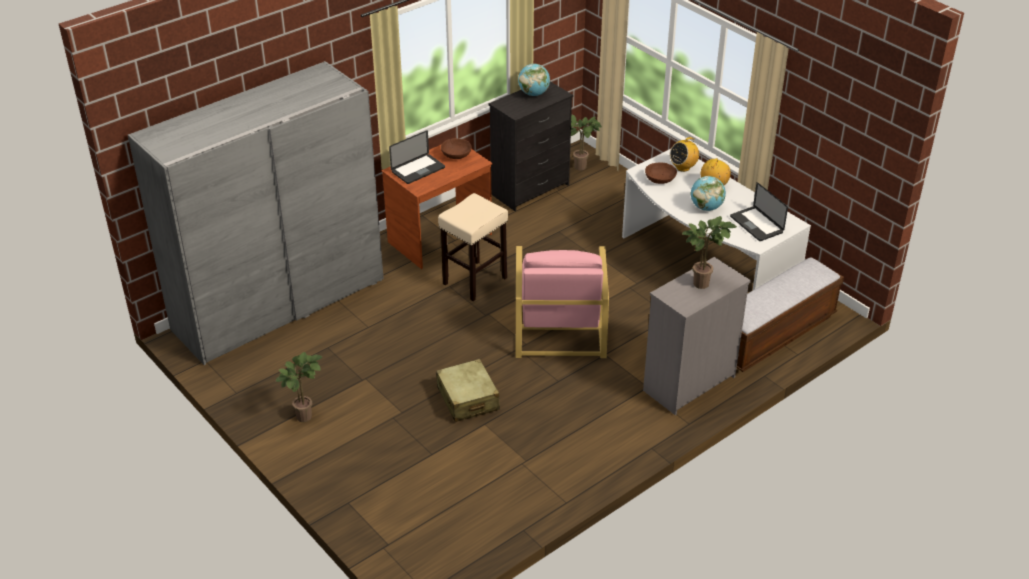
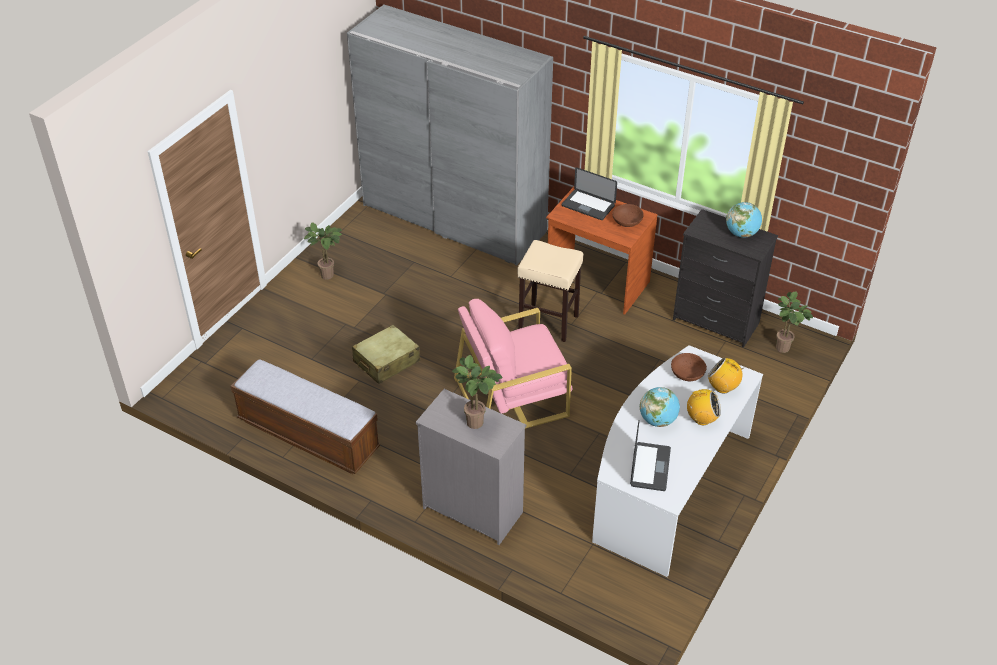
camera: 70 degrees right, 5 degrees up
laptop [730,182,788,241] -> laptop turned 150 degrees clockwise [630,420,671,491]
bench [737,257,844,372] -> bench moved to [231,359,380,474]

